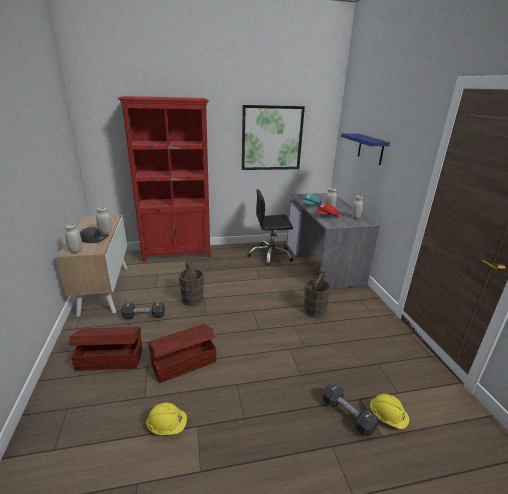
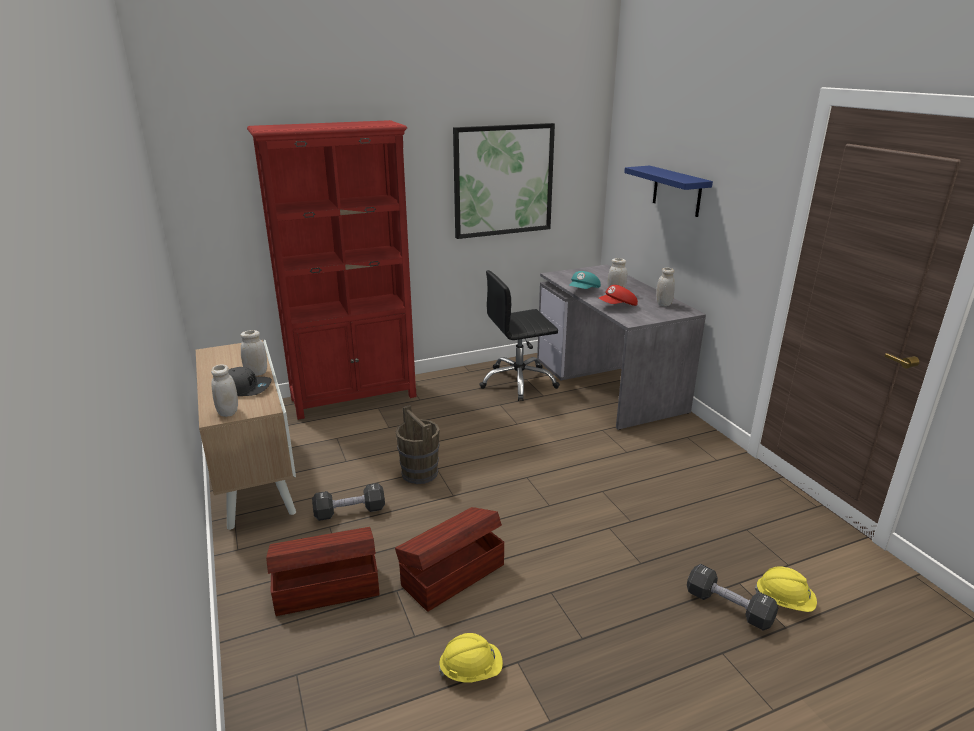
camera: 10 degrees left, 0 degrees up
brown bucket [304,270,331,318] -> none

